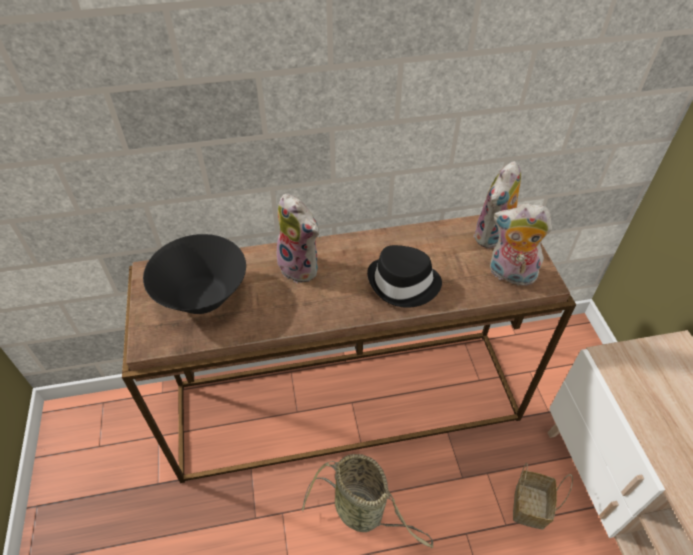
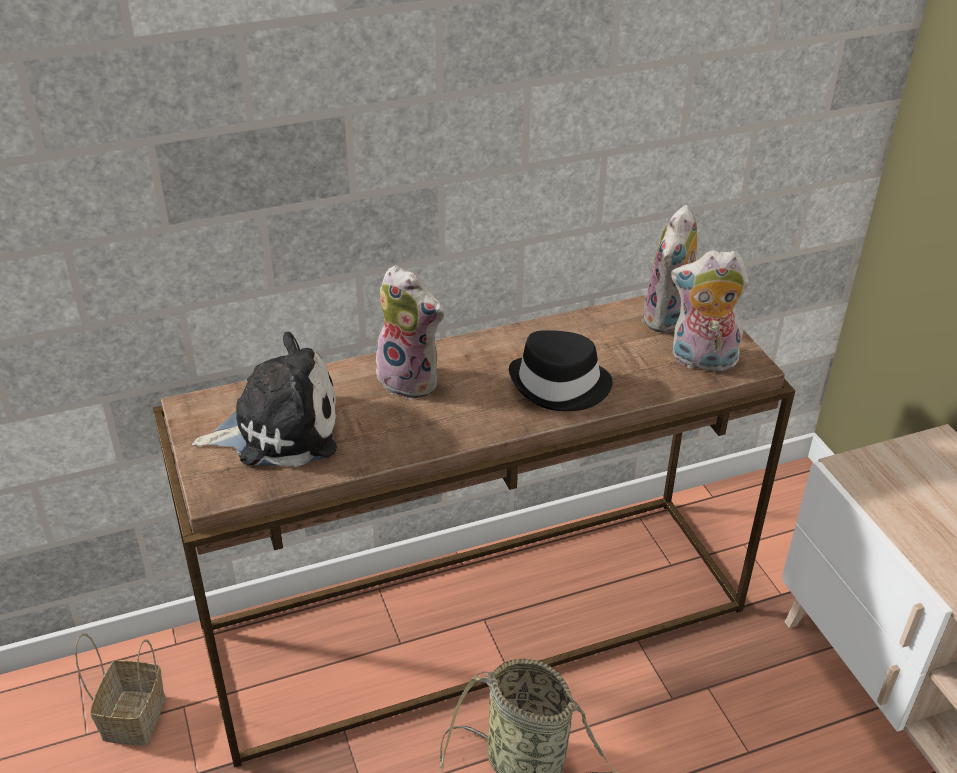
camera: 10 degrees left, 10 degrees down
black bowl [143,234,246,314] -> plush toy [192,332,337,467]
basket [513,463,573,530] -> basket moved to [75,633,165,745]

